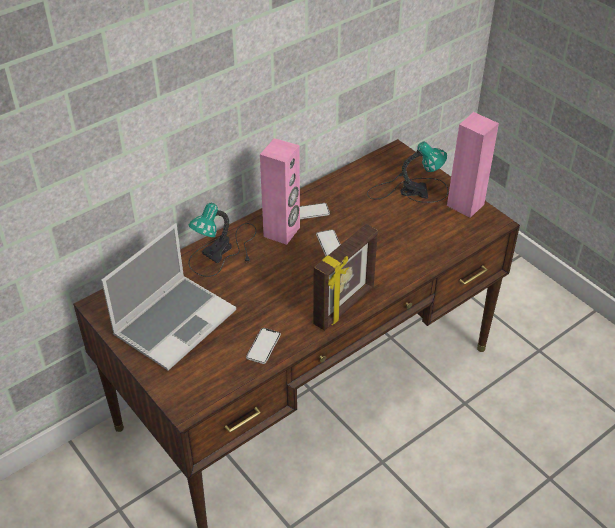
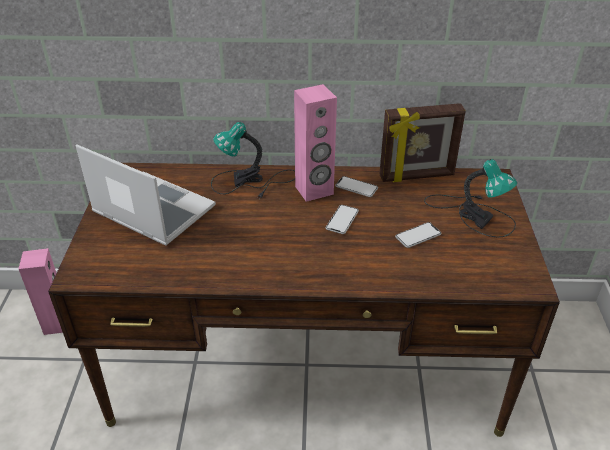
camera: 40 degrees right, 5 degrees down
laptop [101,223,236,371] -> laptop turned 135 degrees counterclockwise [76,144,216,246]
phone [246,328,281,364] -> phone moved to [395,222,441,248]
picture frame [313,224,378,331] -> picture frame moved to [379,103,466,182]
pink speaker [447,112,499,218] -> pink speaker moved to [19,248,63,335]

